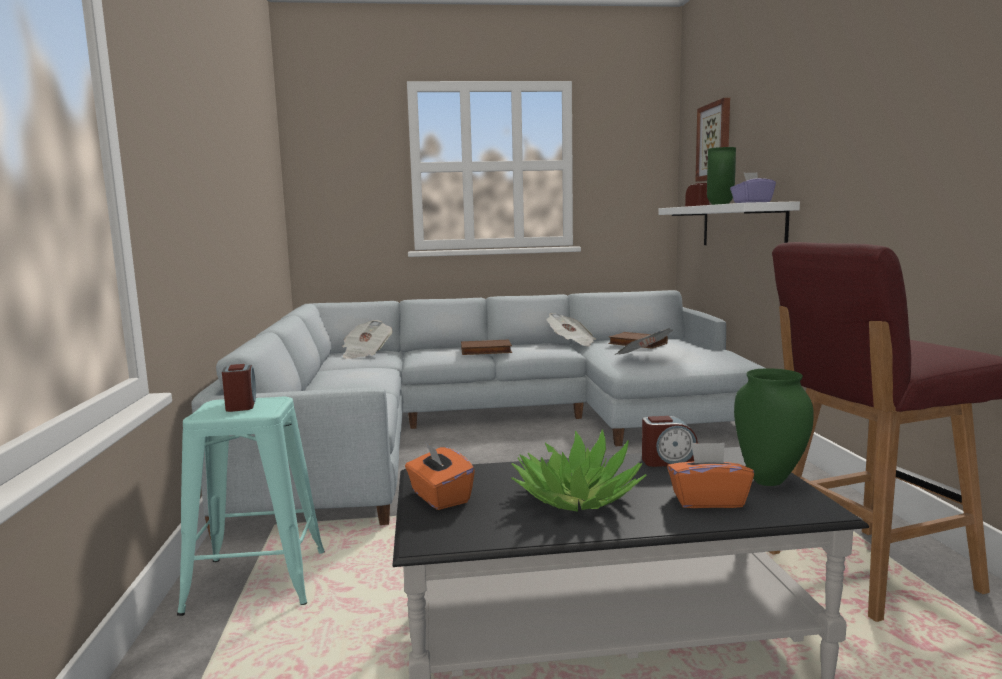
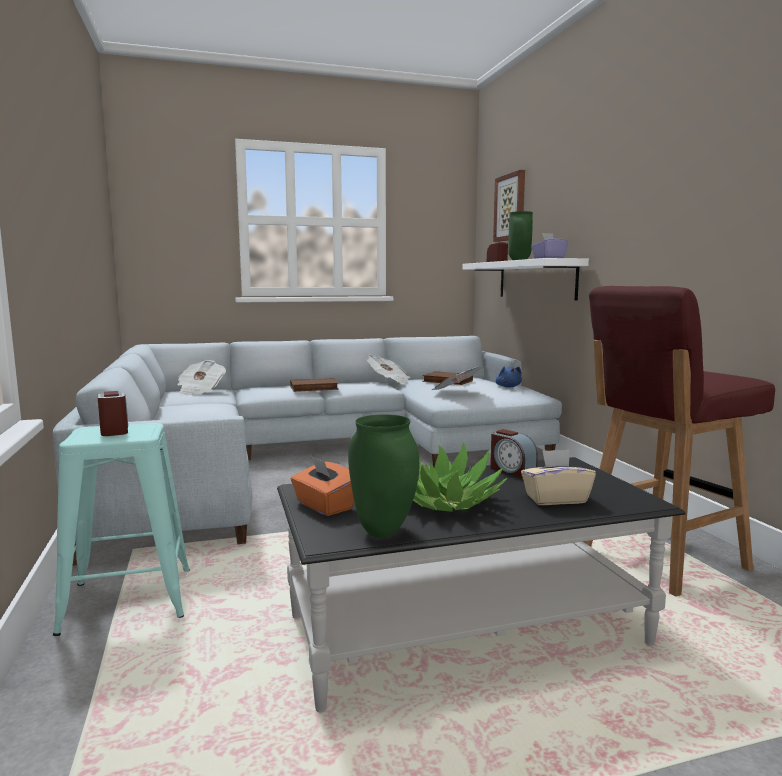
camera: 10 degrees left, 0 degrees up
alarm clock [642,416,698,467] -> alarm clock turned 60 degrees clockwise [490,429,538,478]
orange tissue box [667,442,754,508] -> beige tissue box [521,449,596,505]
green vase [734,368,814,486] -> green vase moved to [348,414,419,537]
none -> blue plush toy [496,366,522,388]

